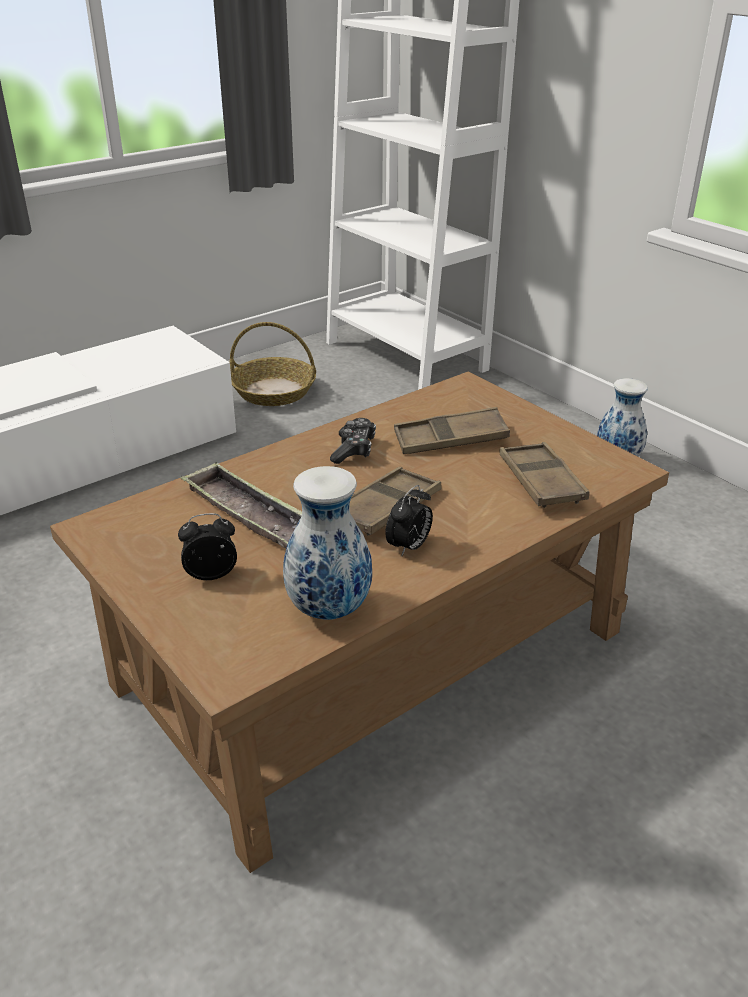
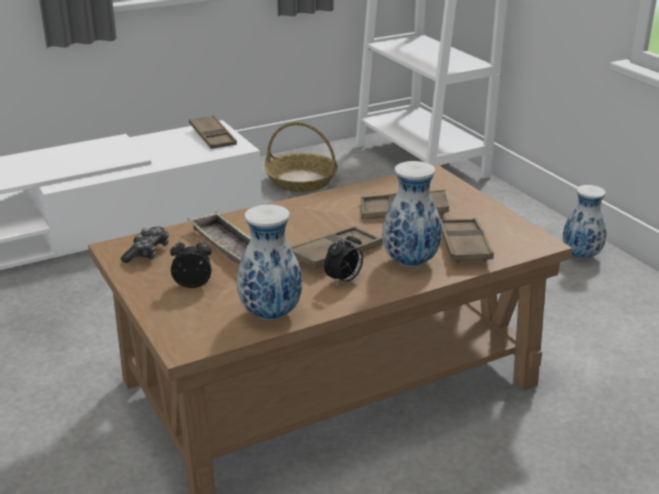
camera: 10 degrees right, 5 degrees down
game controller [330,418,376,464] -> game controller moved to [120,227,169,263]
none -> brown tray [189,115,237,149]
none -> vase [382,161,442,267]

